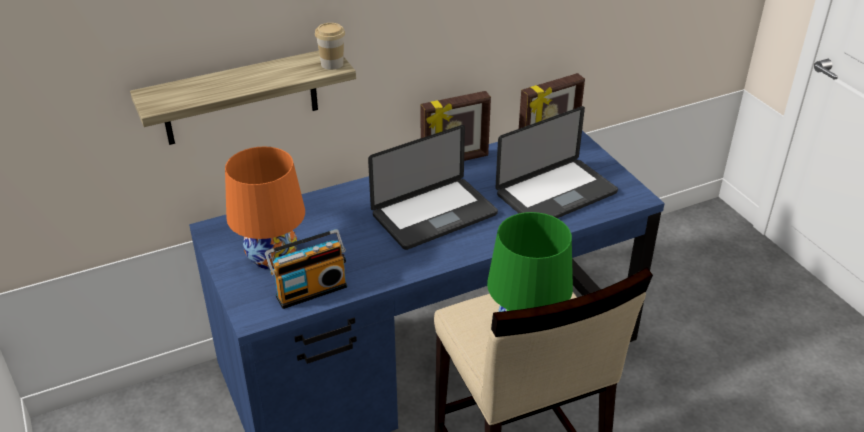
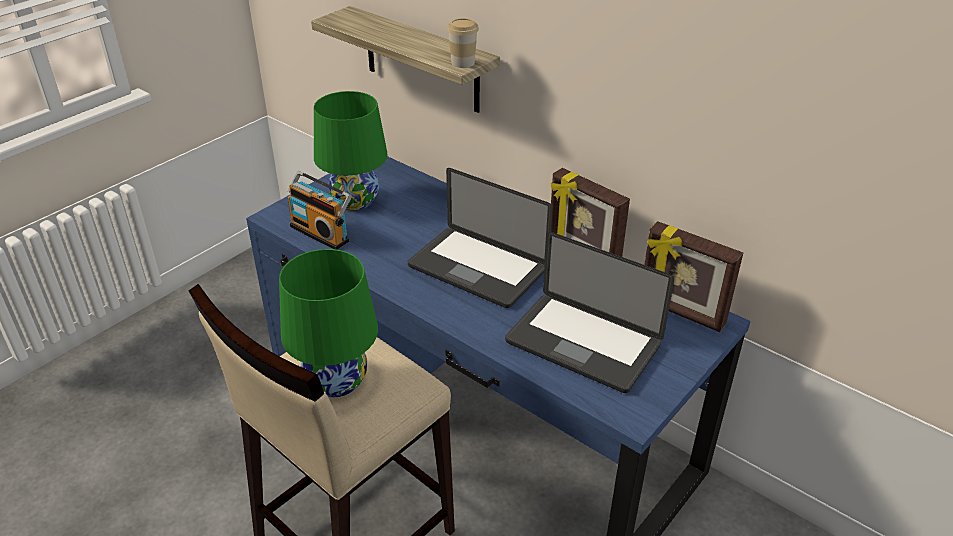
camera: 65 degrees right, 0 degrees up
orange table lamp [225,147,305,269] -> green table lamp [314,91,388,210]

